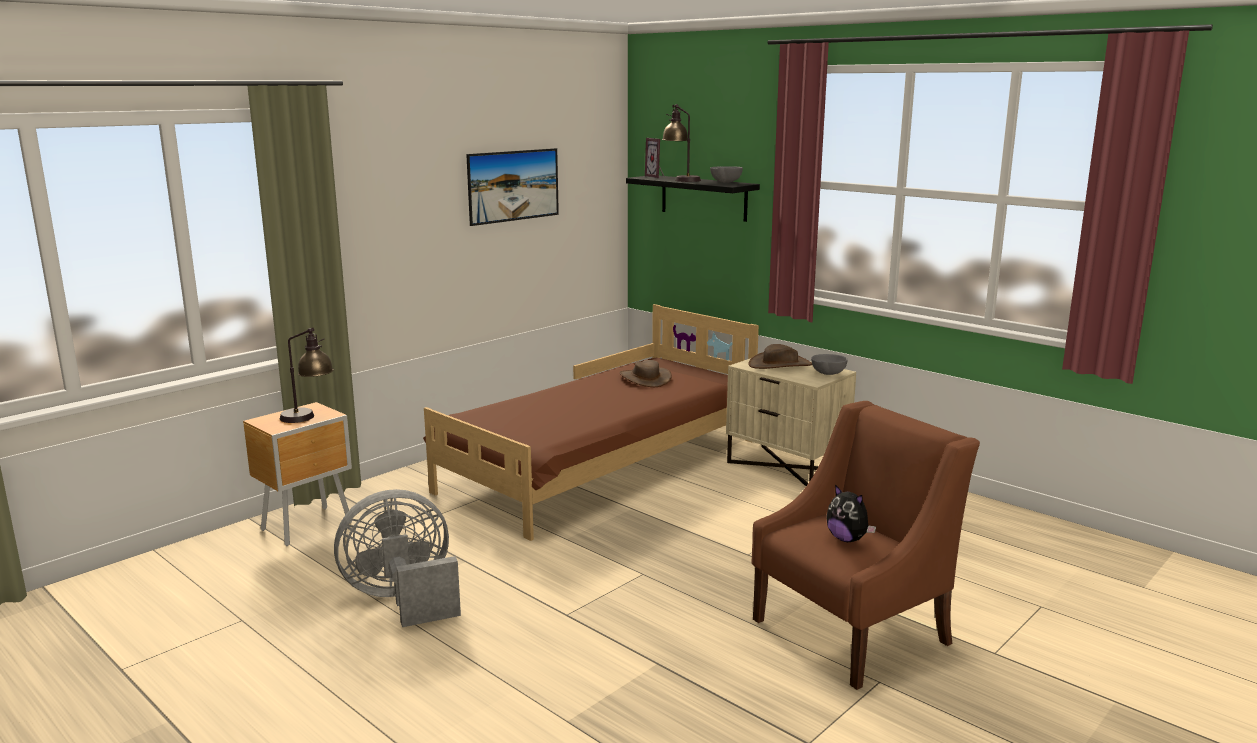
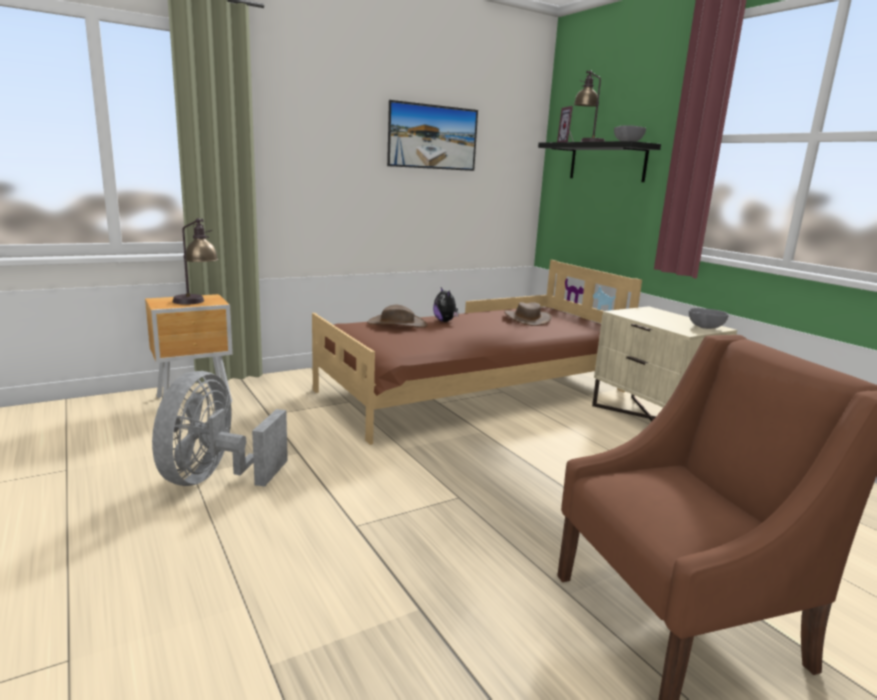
camera: 15 degrees right, 0 degrees up
grey fan [334,489,461,627] -> grey fan turned 75 degrees counterclockwise [152,371,288,487]
brown hat [748,344,812,369] -> brown hat moved to [367,305,428,328]
plush toy [826,485,876,542] -> plush toy moved to [433,287,459,322]

